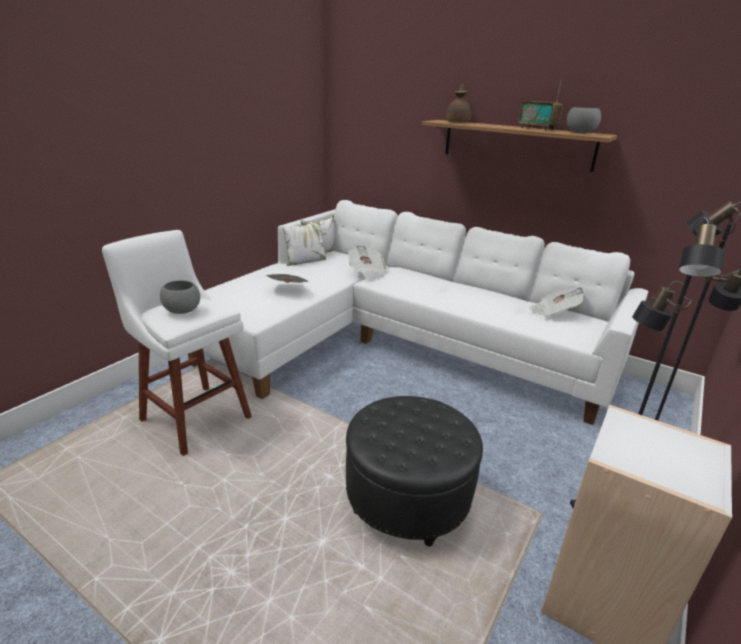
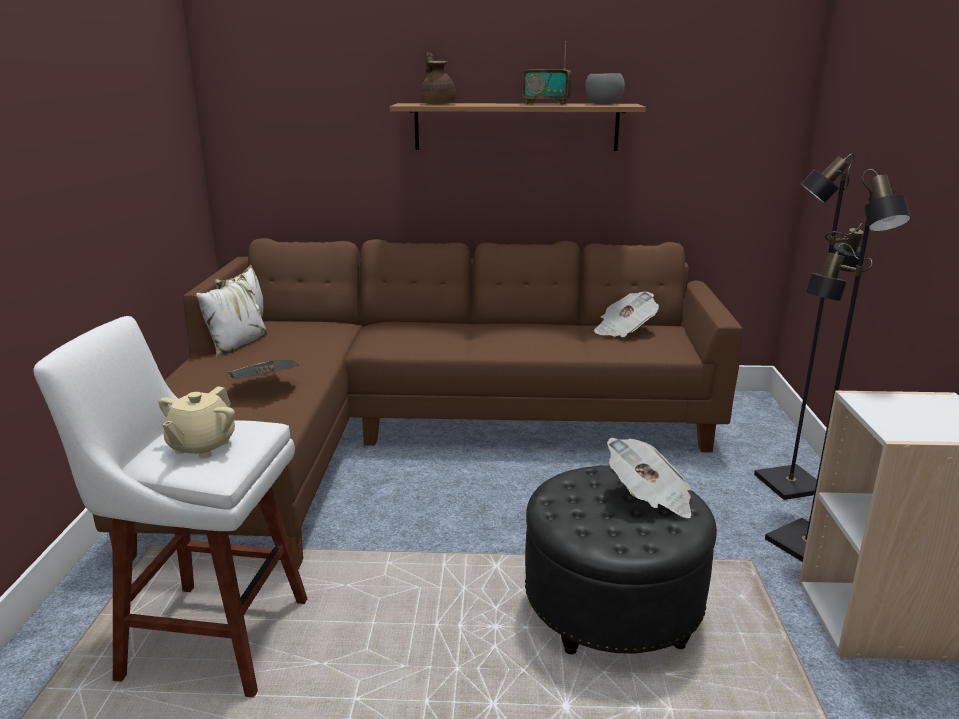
camera: 30 degrees left, 5 degrees down
grey bowl [160,280,200,314] -> beige teapot [158,386,235,458]
white sofa [188,200,649,425] -> brown sofa [93,238,743,569]
newspaper [348,245,387,280] -> newspaper moved to [607,438,691,518]

